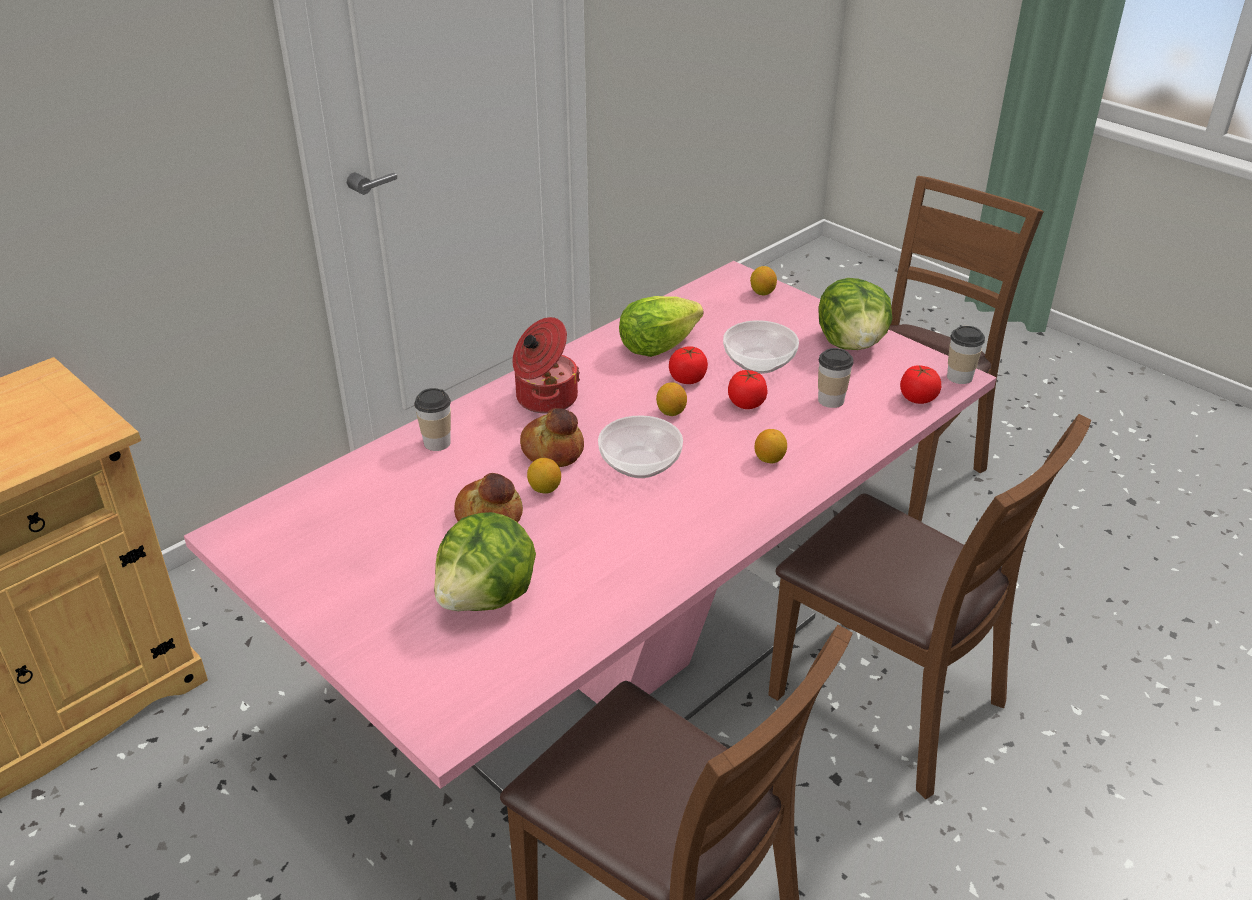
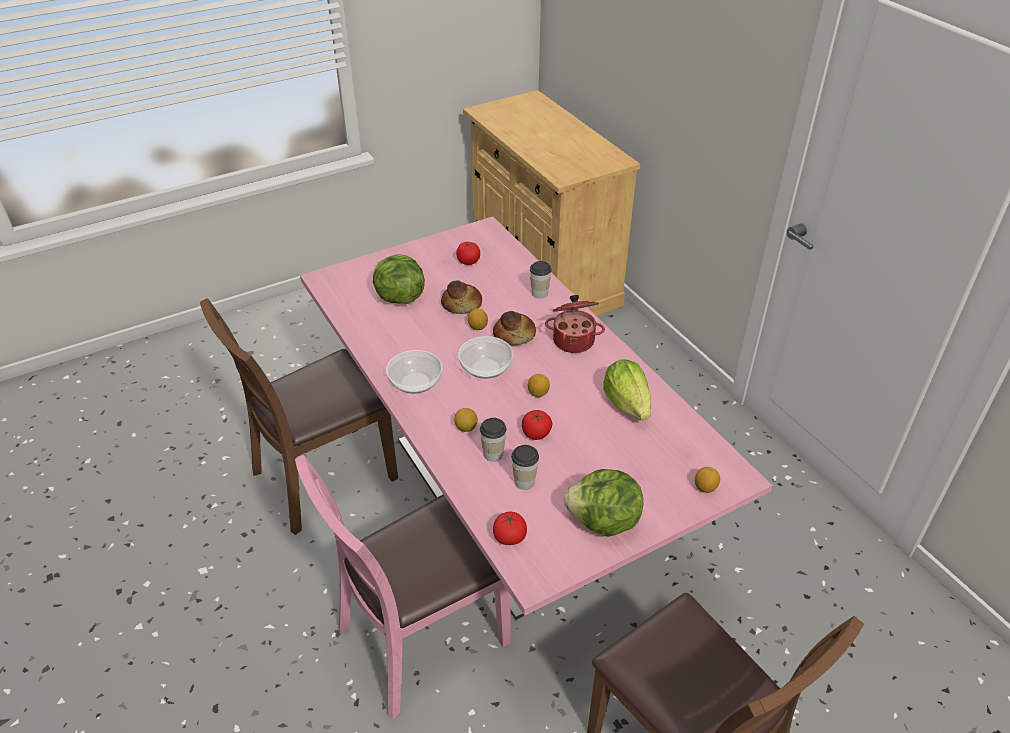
camera: 105 degrees right, 5 degrees up
tomato [669,346,708,384] -> tomato moved to [456,242,480,265]
bowl [723,320,799,374] -> bowl moved to [386,350,442,394]
brown chair [768,414,1091,799] -> pink chair [295,455,511,720]
cup [947,326,985,384] -> cup moved to [480,418,507,462]

